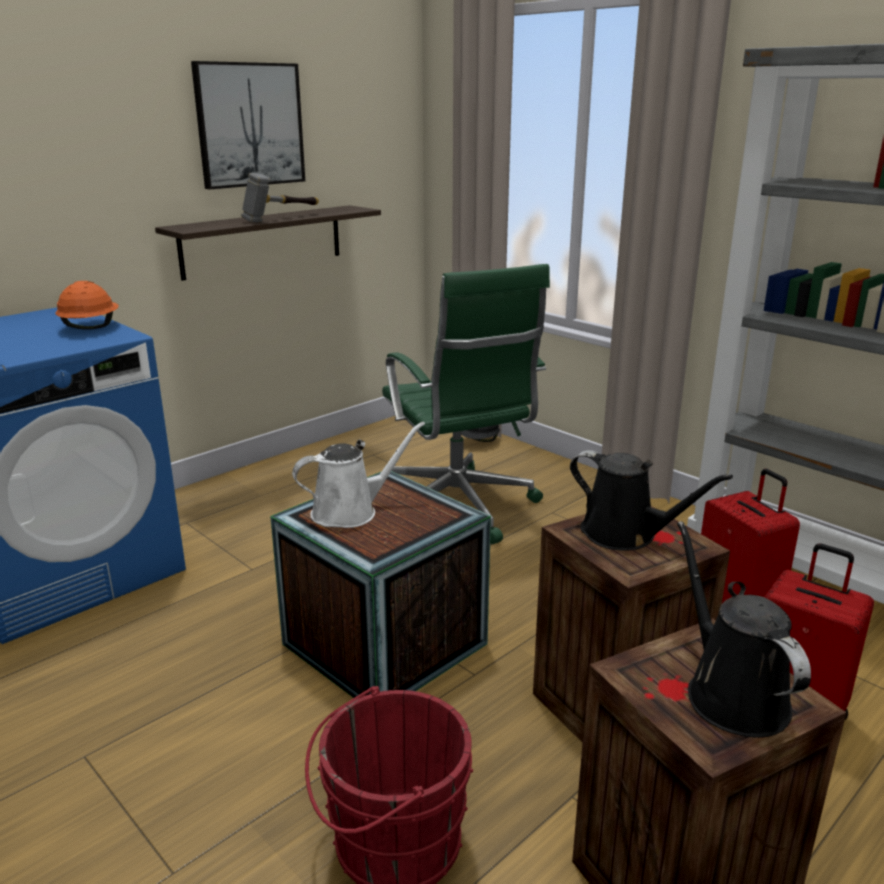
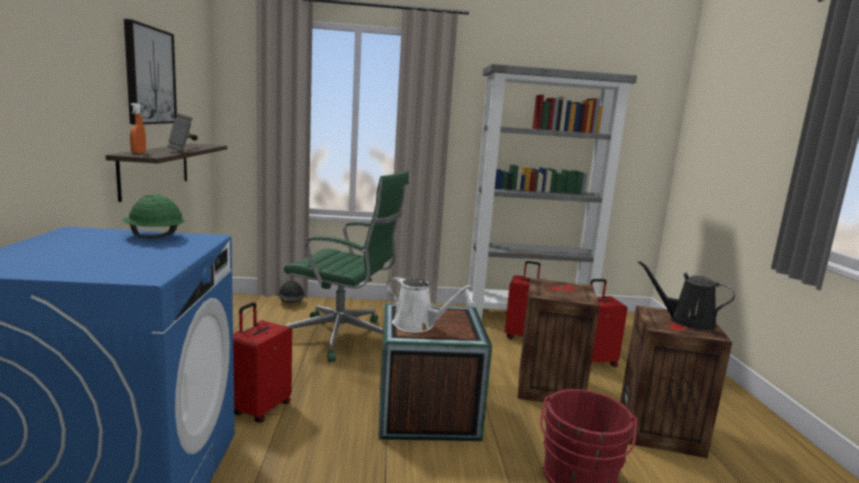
camera: 50 degrees left, 10 degrees down
orange hard hat [56,281,119,330] -> green hard hat [122,194,185,239]
white watering can [292,421,425,528] -> white watering can turned 105 degrees clockwise [386,277,472,333]
black watering can [570,450,733,551] -> none
none -> orange spray bottle [130,103,146,153]
none -> red suitcase [233,302,292,423]

